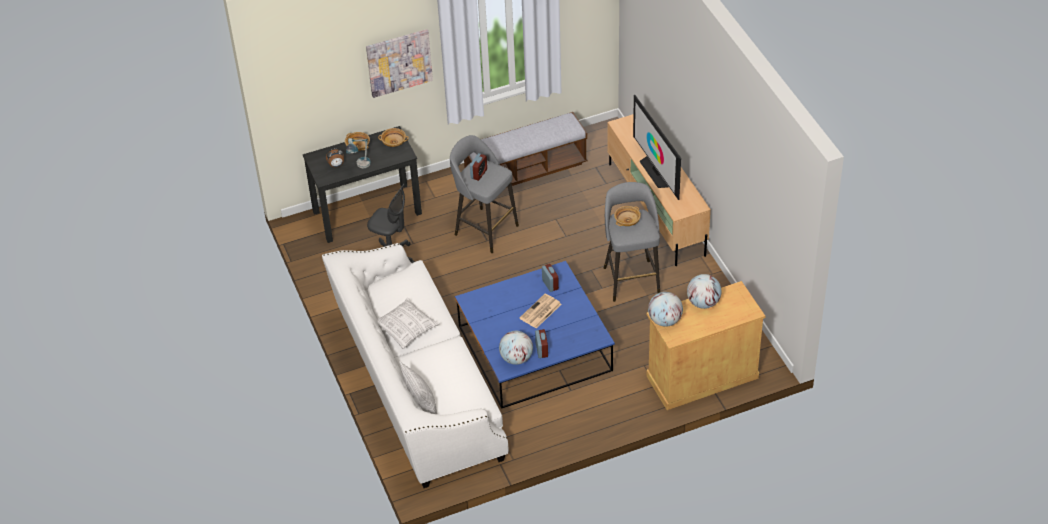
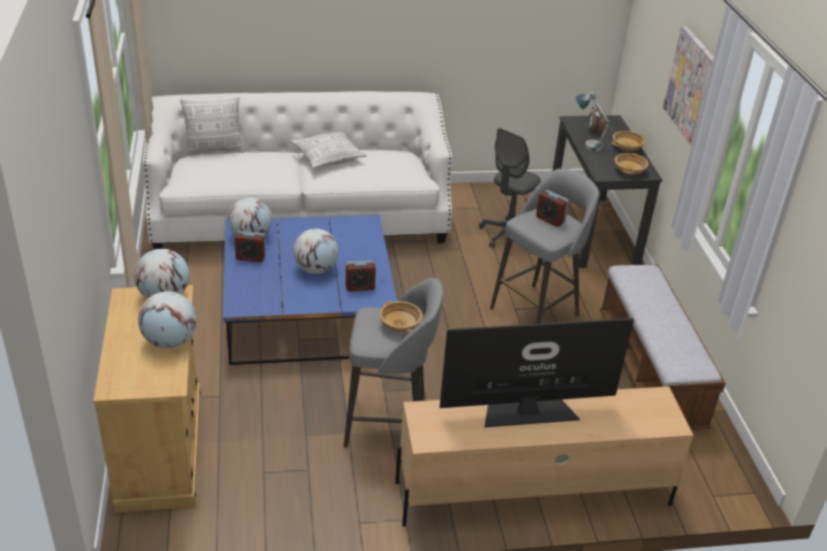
camera: 100 degrees right, 10 degrees down
newspaper [520,294,561,329] -> globe [293,229,339,274]

